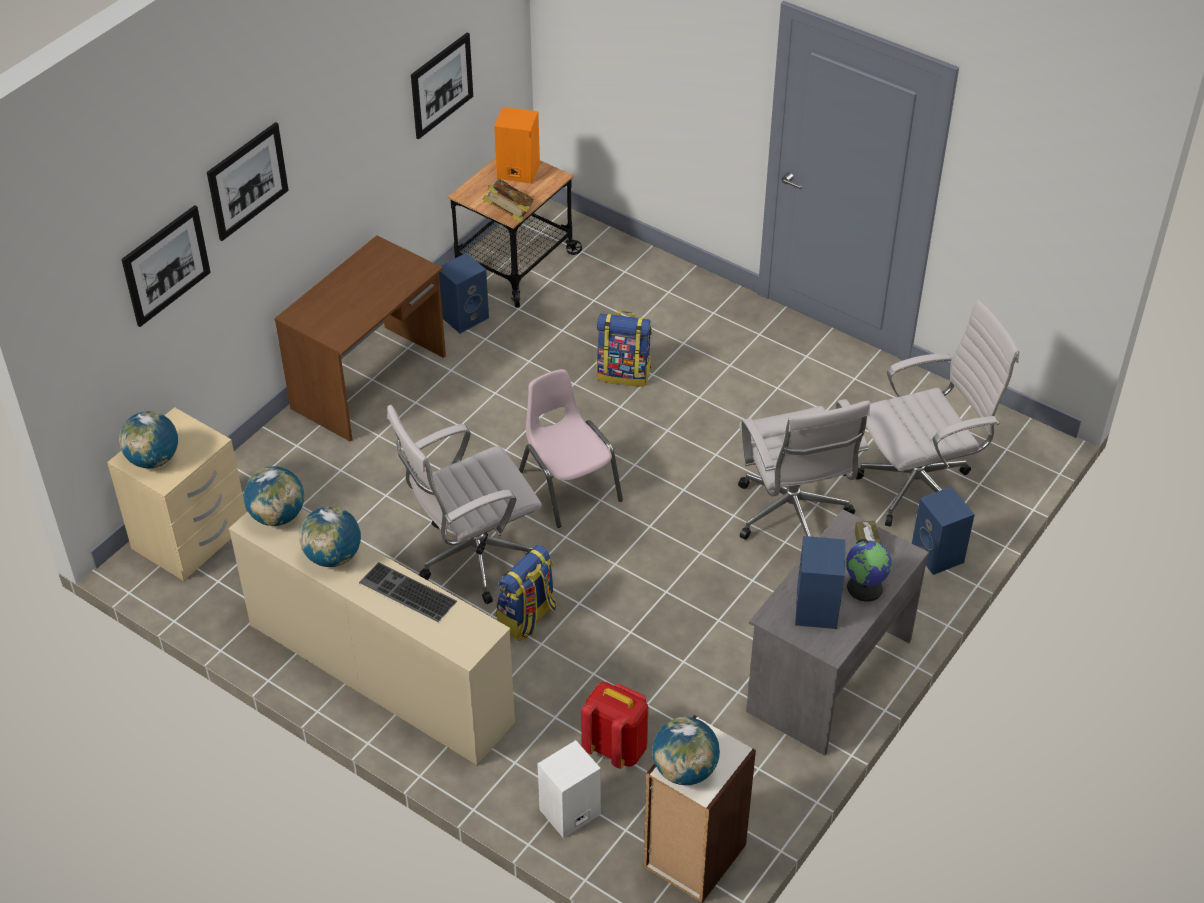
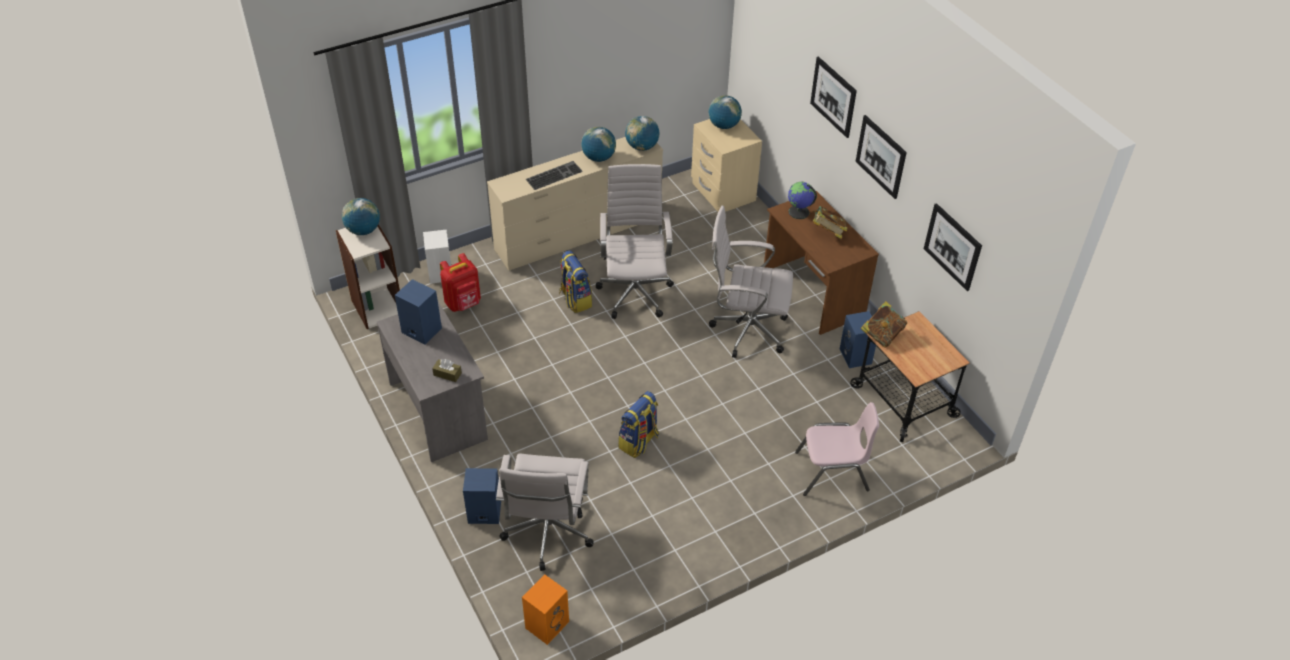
camera: 115 degrees right, 0 degrees up
picture [121,205,211,327] -> picture moved to [856,115,907,199]
orange speaker [494,107,540,184] -> orange speaker moved to [522,574,569,645]
pink chair [519,369,623,528] -> pink chair moved to [795,402,879,496]
backpack [597,311,652,386] -> backpack moved to [618,391,659,458]
white office chair [738,399,870,540] -> white office chair moved to [709,206,793,358]
globe [846,539,892,602] -> globe moved to [788,182,817,219]
none -> book [813,206,847,239]

